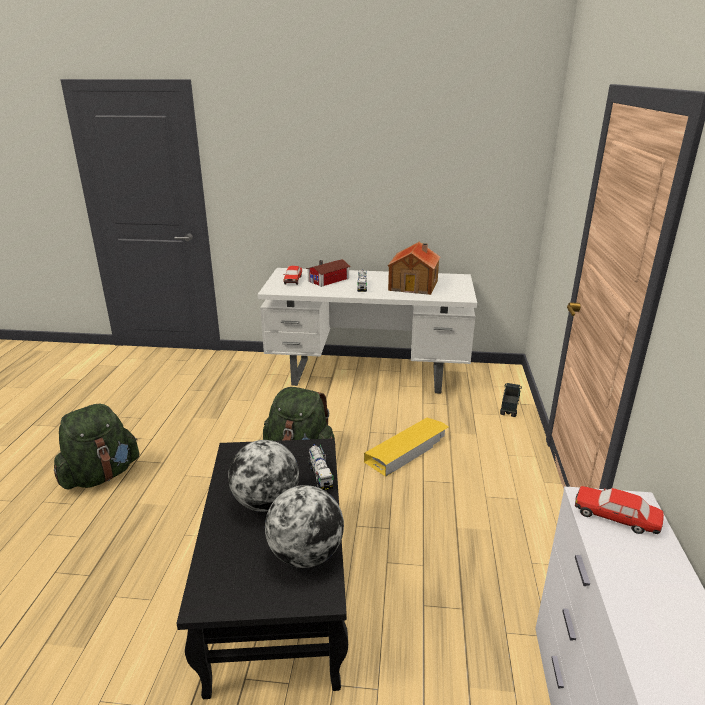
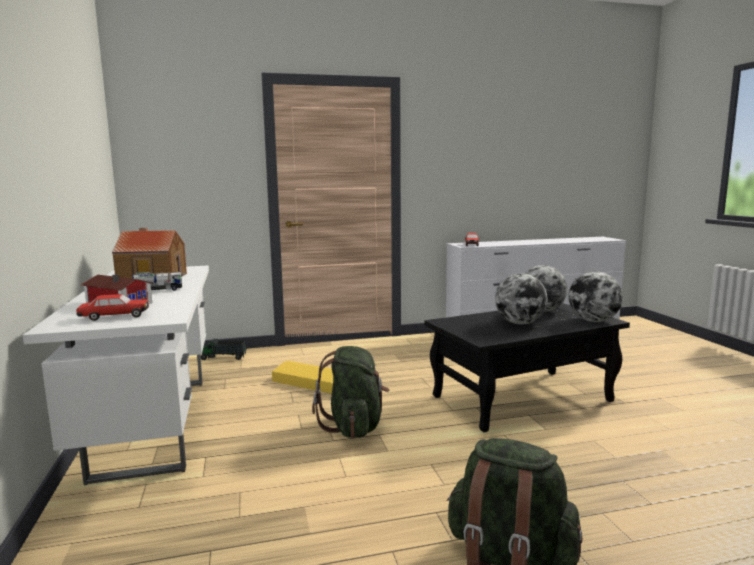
camera: 110 degrees left, 15 degrees down
toy truck [308,444,333,490] -> none
none -> globe [568,271,623,322]

